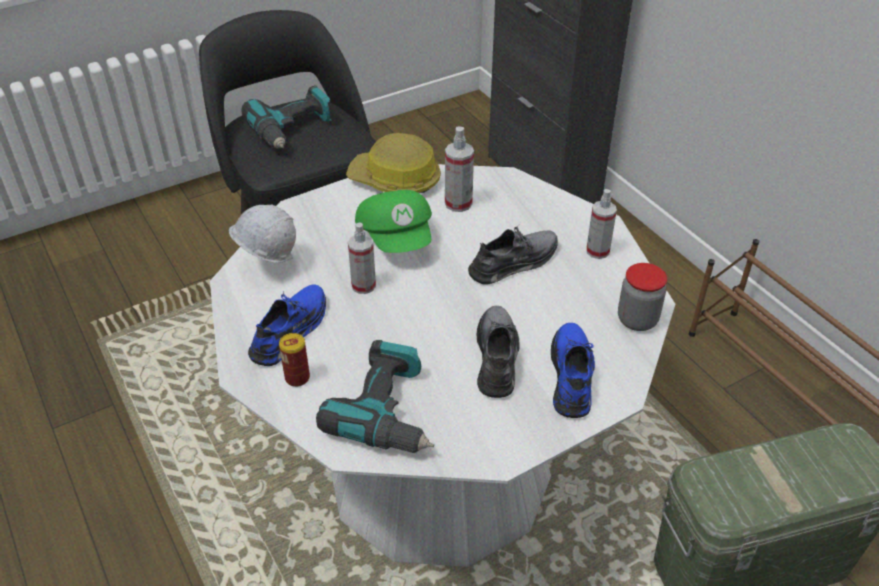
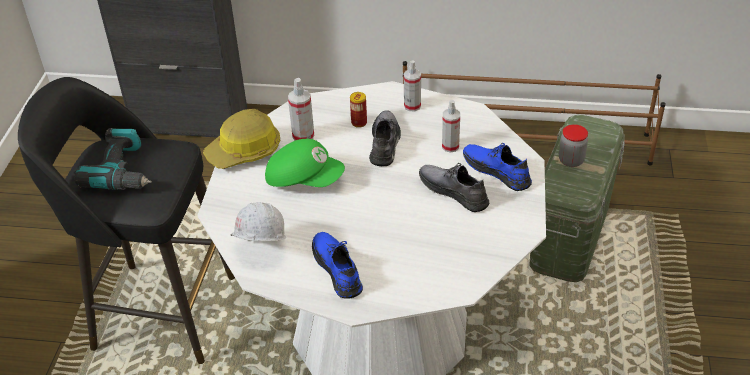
camera: 50 degrees left, 0 degrees up
can [279,333,310,387] -> can moved to [350,92,367,128]
power drill [316,340,434,453] -> none
spray bottle [348,222,376,294] -> spray bottle moved to [442,100,460,153]
jar [618,263,667,331] -> jar moved to [559,124,588,167]

